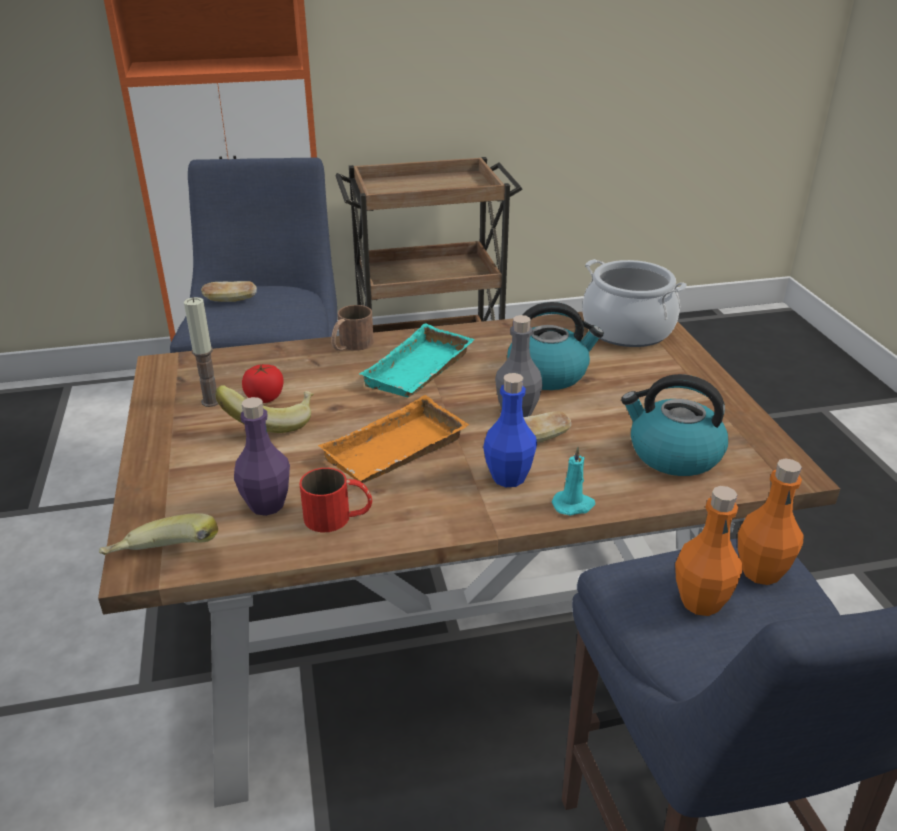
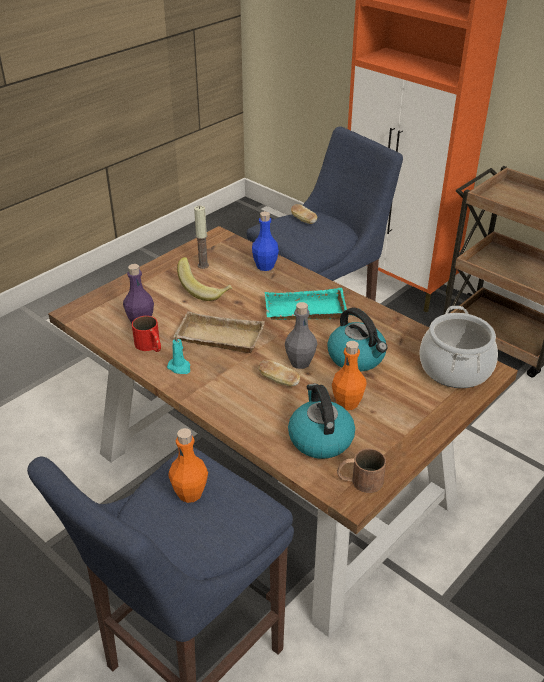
camera: 55 degrees right, 5 degrees up
banana [99,513,218,555] -> none
tomato [242,364,283,403] -> none
orange tray [318,395,469,483] -> beige tray [173,311,265,353]
brown mug [331,305,374,351] -> brown mug moved to [337,448,386,493]
blue bottle [483,373,537,487] -> blue bottle moved to [252,211,279,271]
turquoise candle [552,447,595,516] -> turquoise candle moved to [167,334,190,374]
orange bottle [738,458,804,585] -> orange bottle moved to [332,341,367,410]

